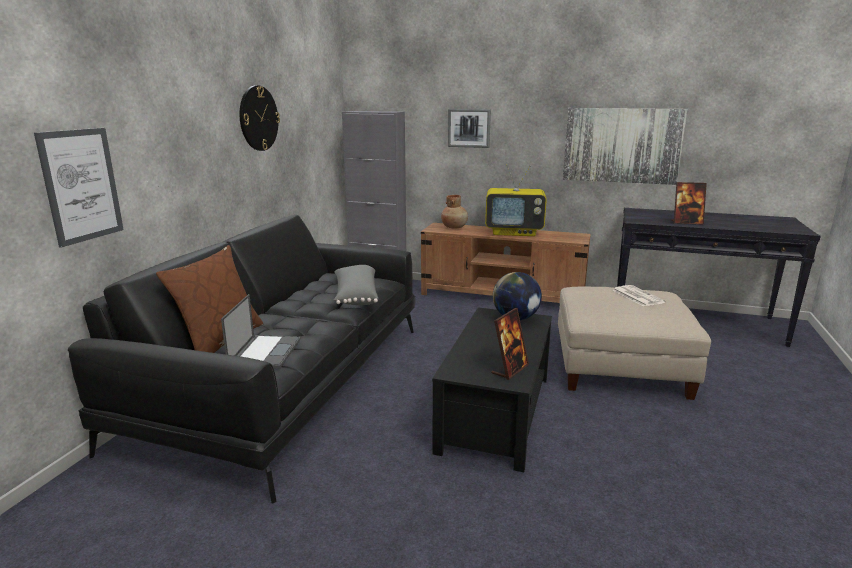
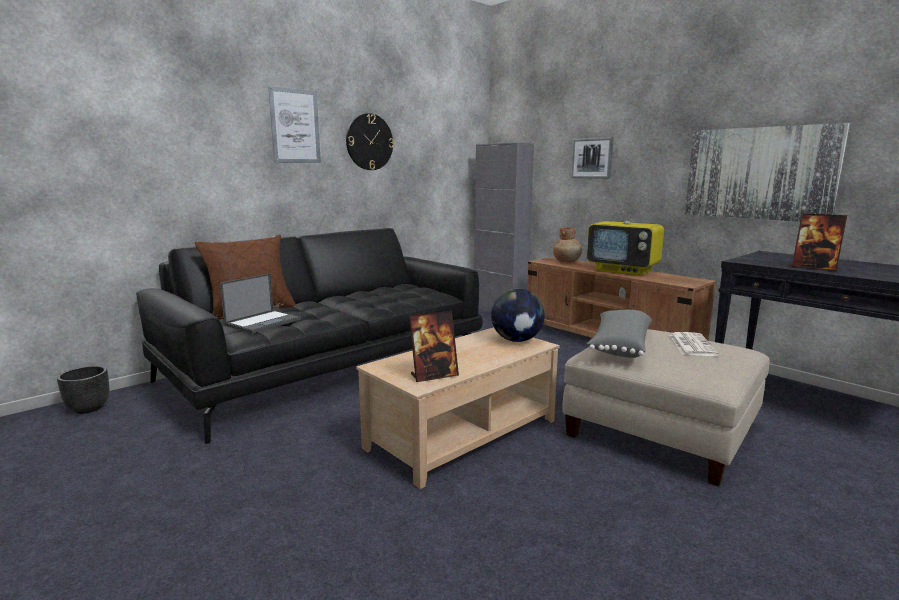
camera: 30 degrees right, 5 degrees down
picture [34,128,124,248] -> picture moved to [268,86,321,163]
grey pillow [334,265,378,305] -> grey pillow moved to [587,310,652,358]
black coffee table [432,308,552,472] -> beige coffee table [356,327,560,489]
none -> black planter [57,366,109,414]

